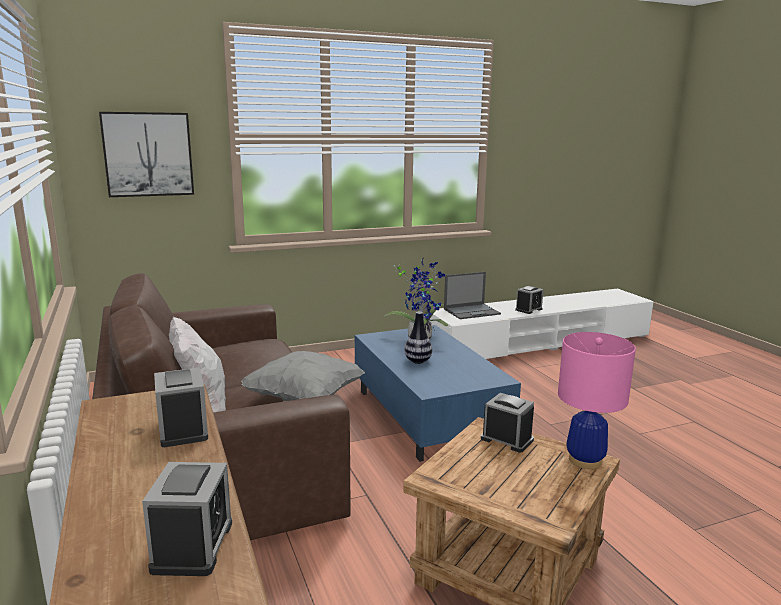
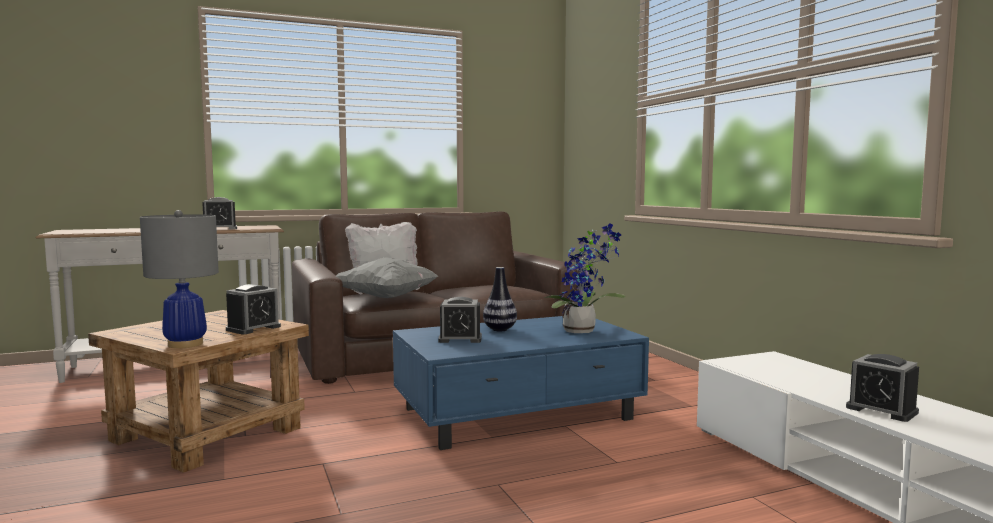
camera: 90 degrees right, 10 degrees down
picture [99,112,194,197] -> none
alarm clock [142,462,232,576] -> alarm clock moved to [438,297,482,343]
laptop [444,272,501,319] -> none
pink table lamp [558,332,636,469] -> grey table lamp [140,210,219,348]

